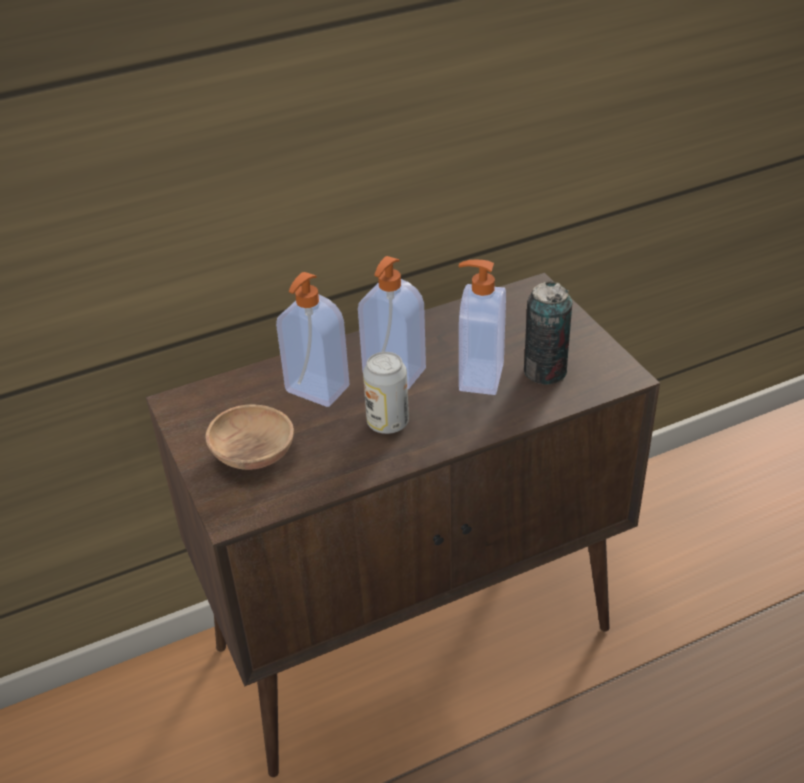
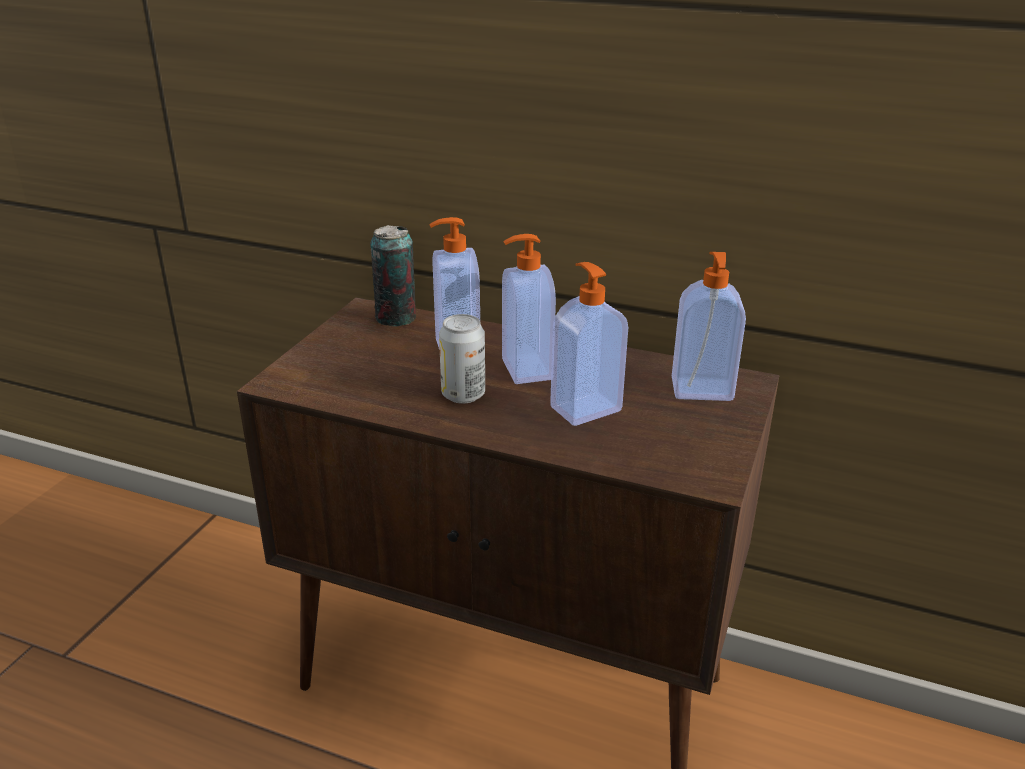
camera: 45 degrees right, 10 degrees down
brown bowl [205,404,294,470] -> none
can [524,281,572,385] -> can moved to [370,225,416,326]
none -> soap dispenser [672,252,746,401]

